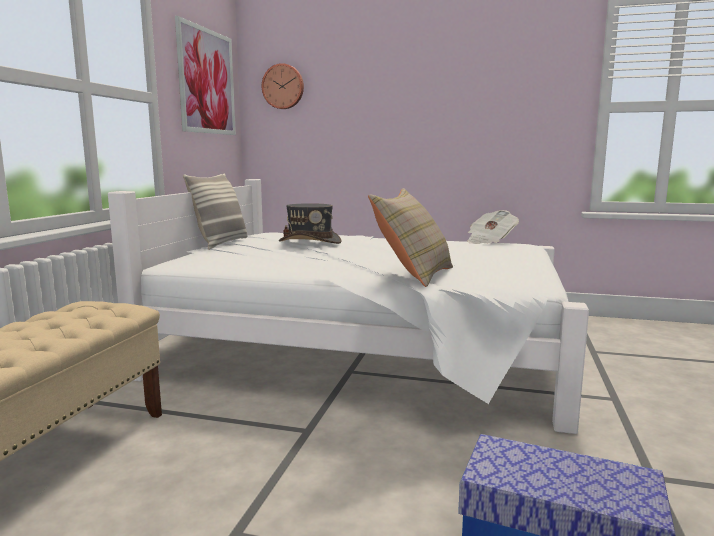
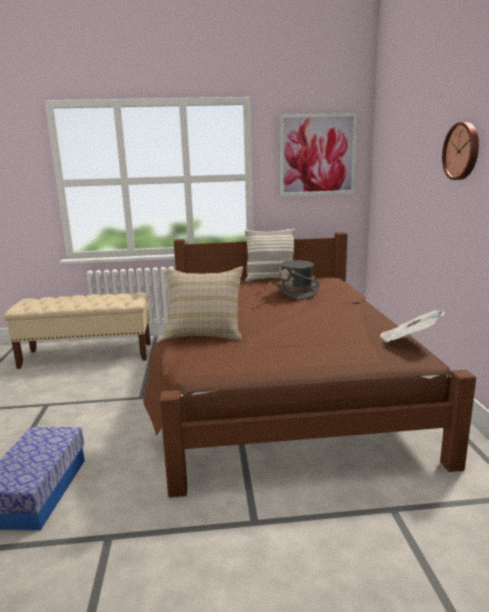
camera: 70 degrees right, 5 degrees up
white bed [108,179,589,434] -> brown bed [143,232,476,497]
wall clock [262,63,304,109] -> wall clock moved to [442,122,479,180]

